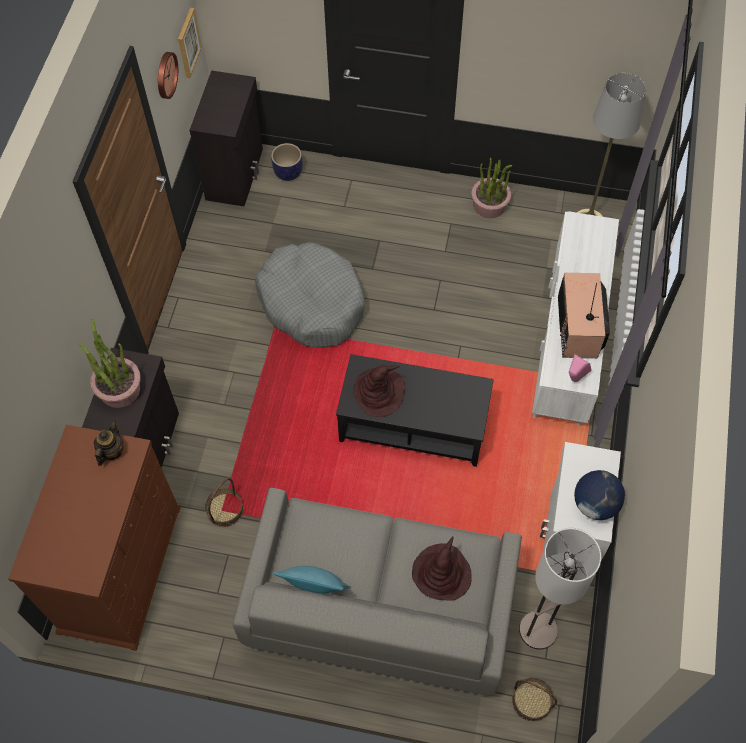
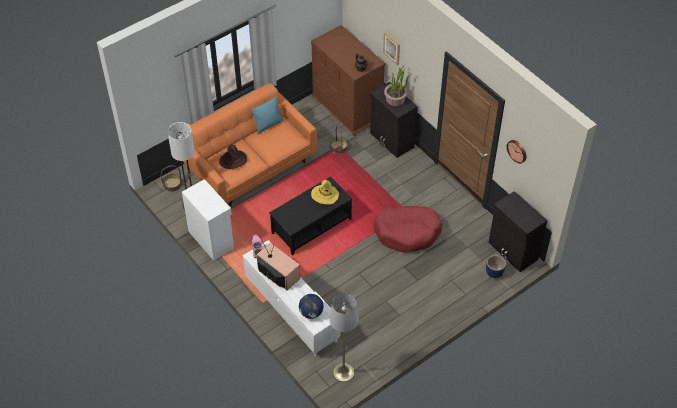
camera: 130 degrees right, 10 degrees down
picture [178,8,202,78] -> picture moved to [383,32,400,65]
grey sofa [233,488,522,695] -> orange sofa [183,83,317,206]
grey dog bed [255,242,364,348] -> red dog bed [374,206,442,252]
brown hat [353,365,405,417] -> yellow hat [311,180,339,205]
potted plant [471,158,512,218] -> none
globe [574,470,625,520] -> globe moved to [299,294,324,319]

